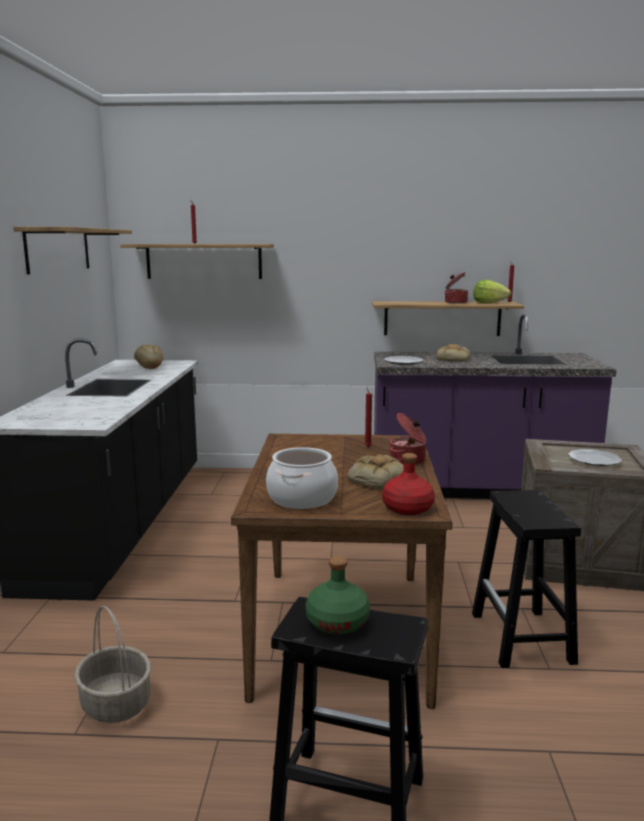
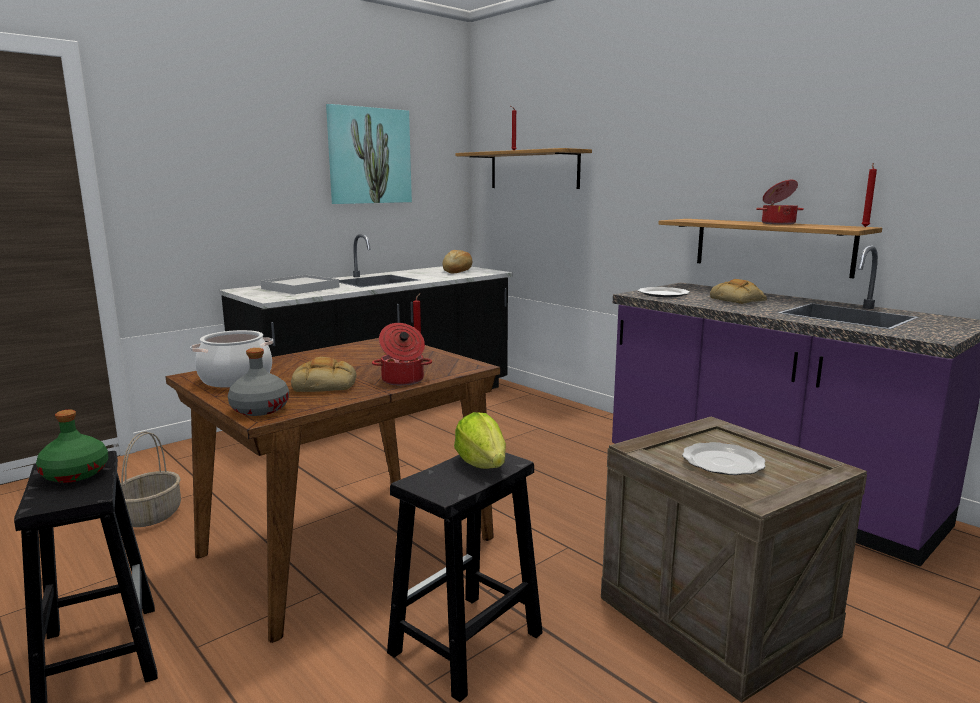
camera: 45 degrees right, 0 degrees up
shelf [13,227,132,275] -> picture [326,104,412,204]
red bottle [382,453,435,515] -> grey bottle [228,348,289,416]
lettuce [473,280,511,304] -> lettuce moved to [454,412,506,469]
none -> white tray [261,275,339,294]

